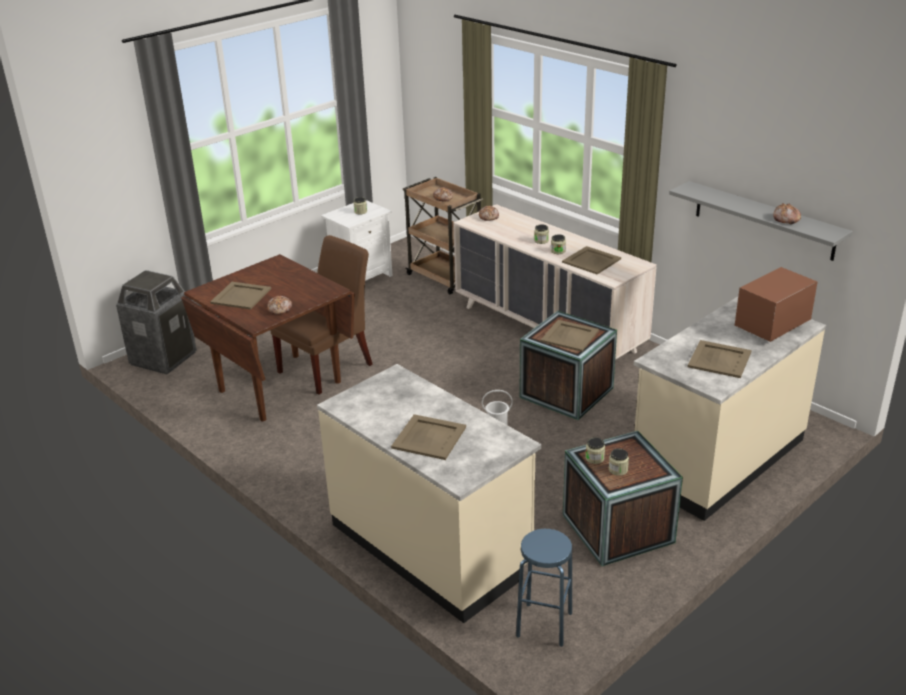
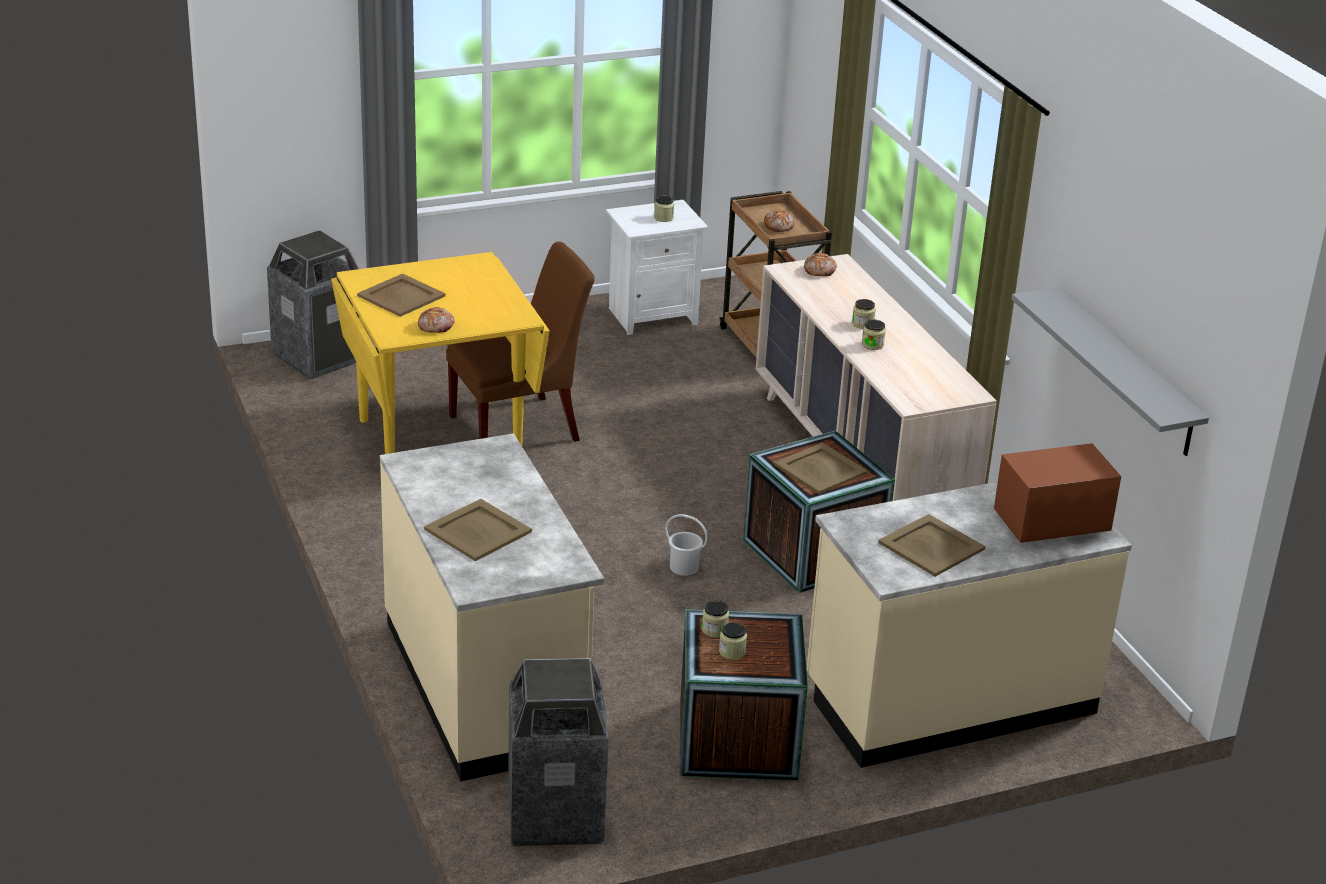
camera: 20 degrees right, 0 degrees up
brown dining table [181,254,355,421] -> yellow dining table [331,252,550,454]
blue stool [516,529,572,647] -> trash can [508,658,609,846]
beige tray [562,246,621,274] -> none
bread [773,203,801,224] -> none

